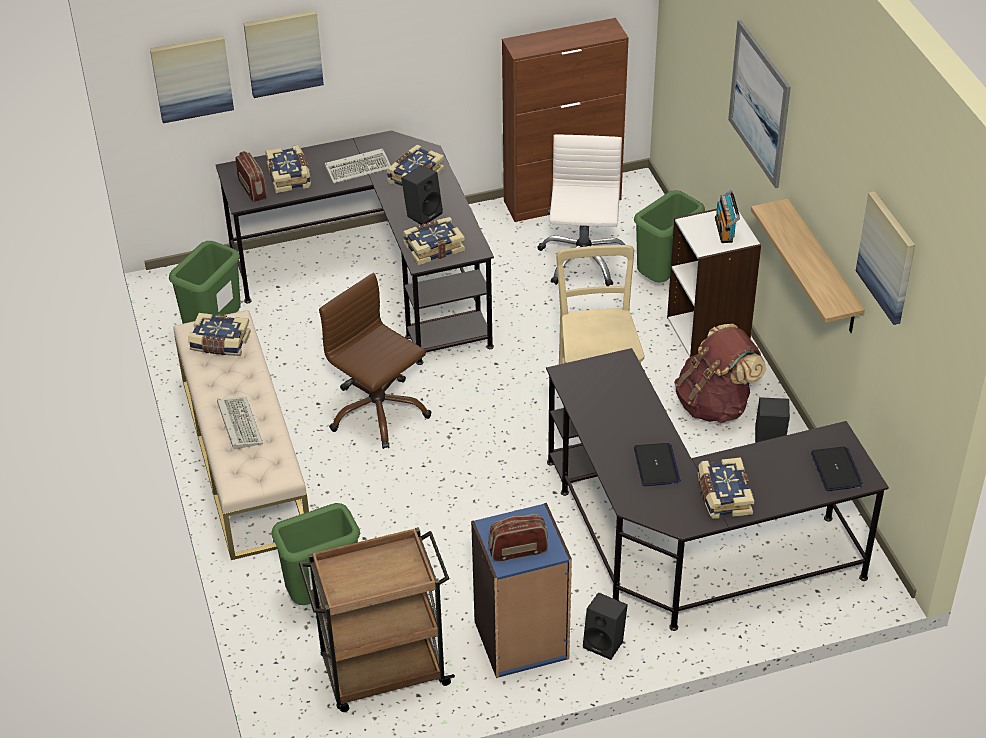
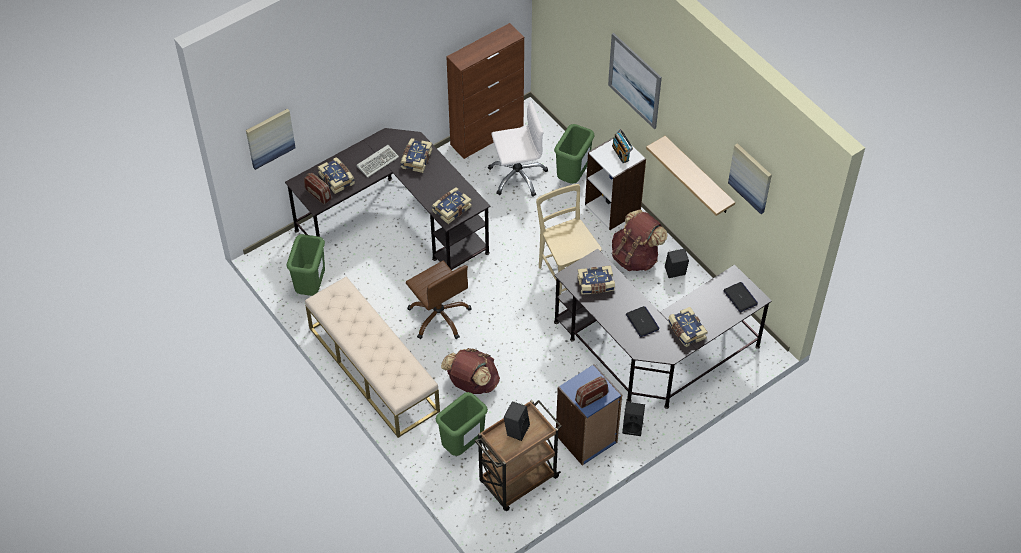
camera: 20 degrees left, 10 degrees up
book [188,313,251,356] -> book moved to [577,265,615,295]
keyboard [217,397,263,449] -> none
picture [244,10,324,98] -> none
brown office chair [319,273,431,449] -> brown office chair turned 150 degrees counterclockwise [406,261,471,339]
black speaker [401,165,443,225] -> black speaker moved to [504,401,530,441]
white office chair [538,135,625,286] -> white office chair turned 90 degrees clockwise [488,101,548,197]
none -> brown backpack [441,348,500,394]

